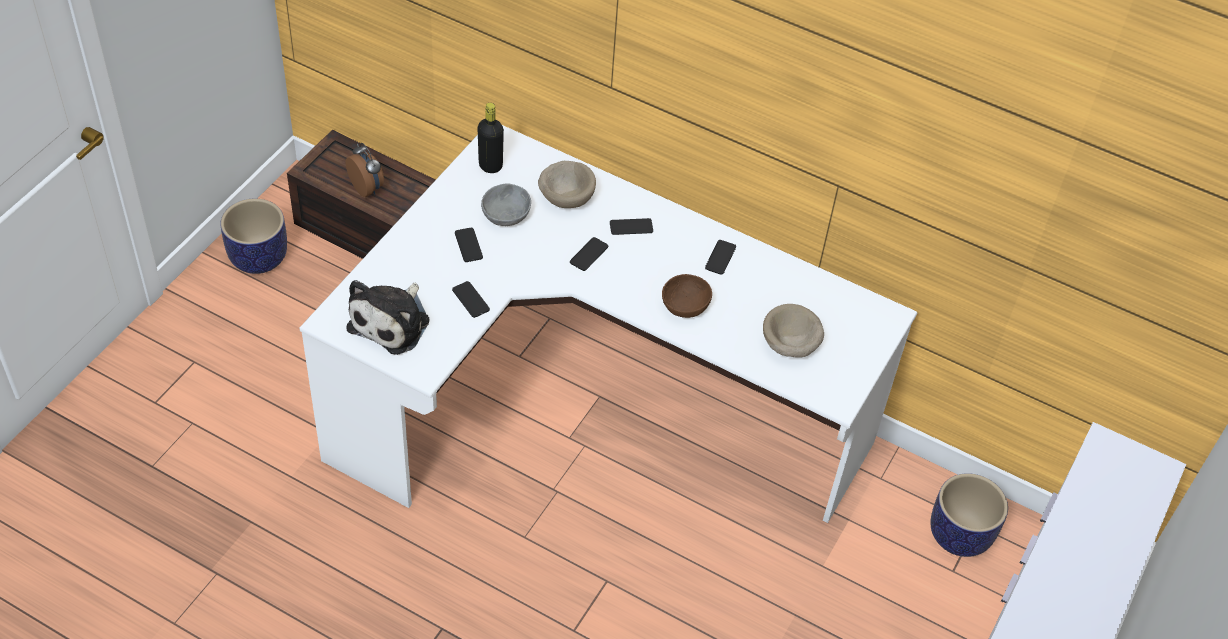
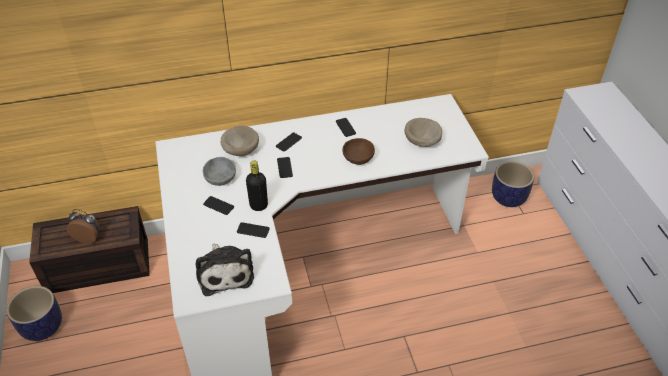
camera: 40 degrees left, 5 degrees down
black bottle [478,103,504,173] -> black bottle moved to [246,161,268,211]

